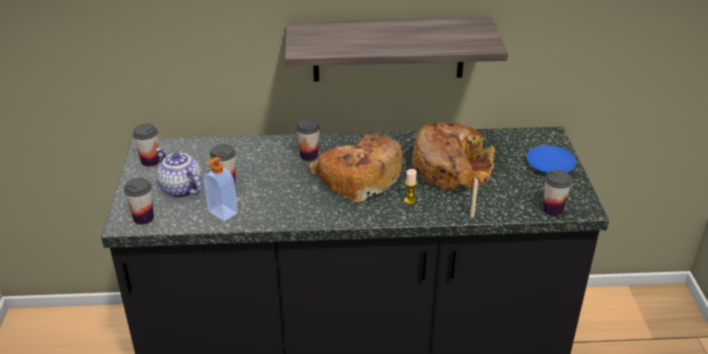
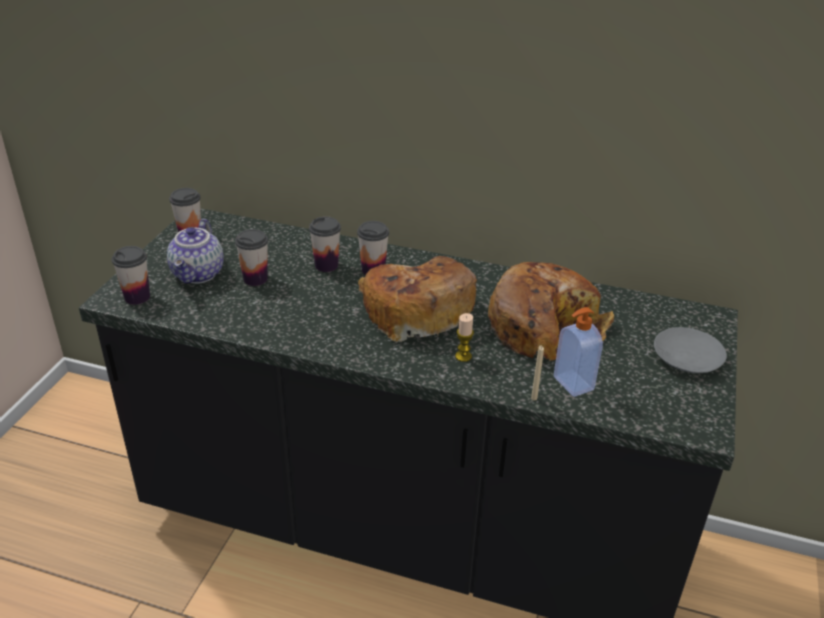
camera: 20 degrees right, 0 degrees up
teapot [156,148,202,198] -> teapot turned 150 degrees counterclockwise [167,219,224,284]
soap dispenser [204,157,238,221] -> soap dispenser moved to [554,307,603,397]
shelf [285,17,508,81] -> none
blue plate [527,146,576,174] -> grey plate [654,327,727,373]
cup [543,170,572,216] -> cup moved to [309,216,341,272]

